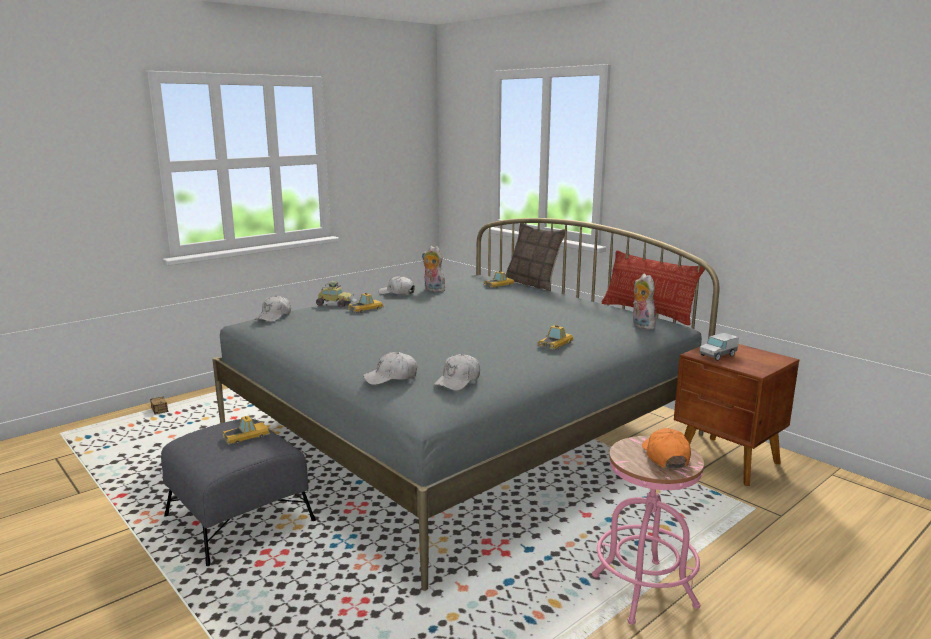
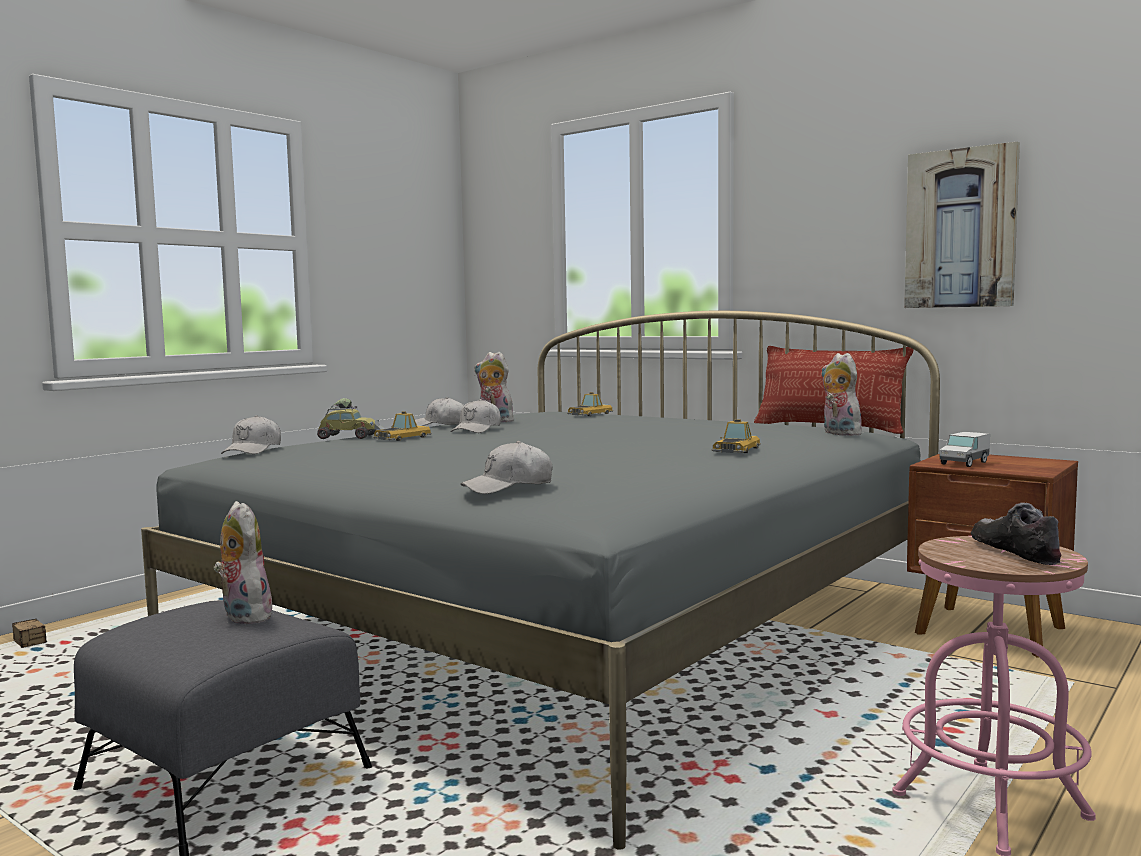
camera: 10 degrees left, 10 degrees down
toy car [222,416,270,445] -> plush toy [214,501,273,624]
white cap [434,354,480,391] -> white cap moved to [450,399,501,433]
pillow [506,223,565,291] -> none
orange cap [642,428,691,468] -> shoe [970,503,1061,565]
none -> picture [904,142,1020,308]

